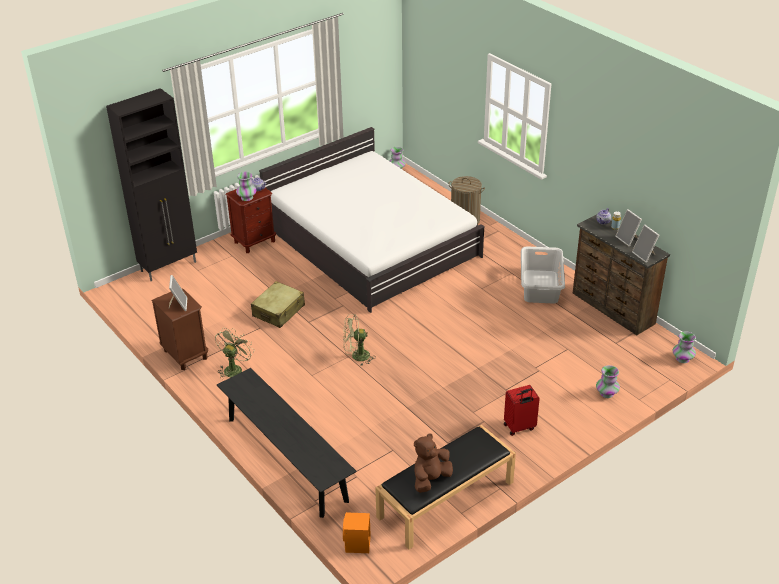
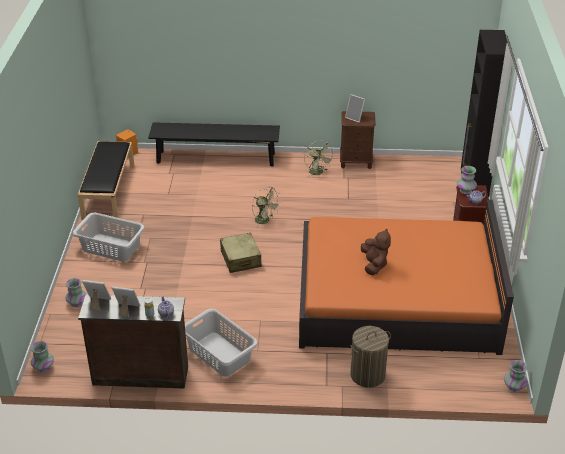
camera: 130 degrees right, 0 degrees up
beige suitcase [251,281,305,328] -> beige suitcase moved to [220,233,262,273]
white bed [259,127,485,313] -> orange bed [299,199,514,355]
green fan [343,314,376,366] -> green fan turned 105 degrees clockwise [252,187,281,228]
brown plush toy [414,433,453,493] -> brown plush toy moved to [361,228,391,275]
red suitcase [504,385,540,436] -> grey laundry basket [73,213,145,262]

